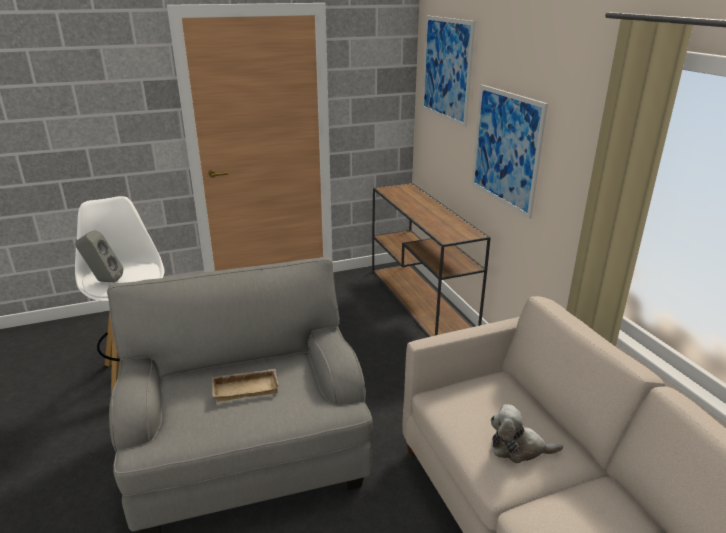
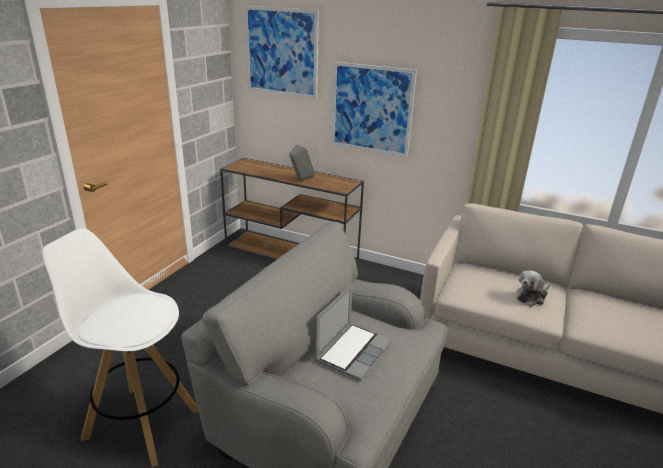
camera: 45 degrees left, 0 degrees up
grey speaker [75,230,123,283] -> grey speaker moved to [289,144,315,181]
beige tray [212,369,279,402] -> laptop [315,284,392,381]

